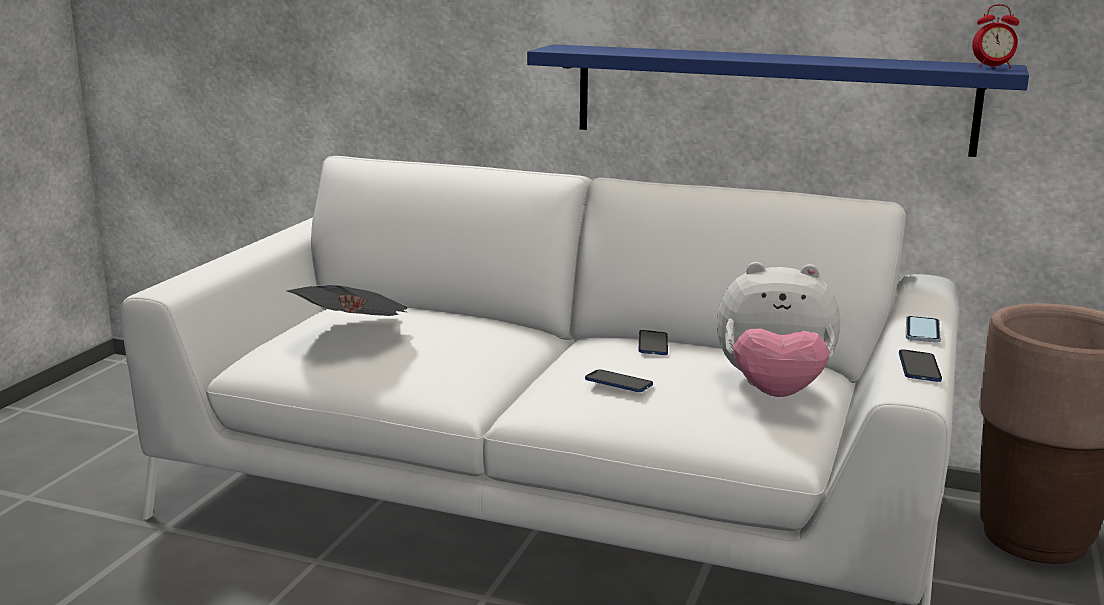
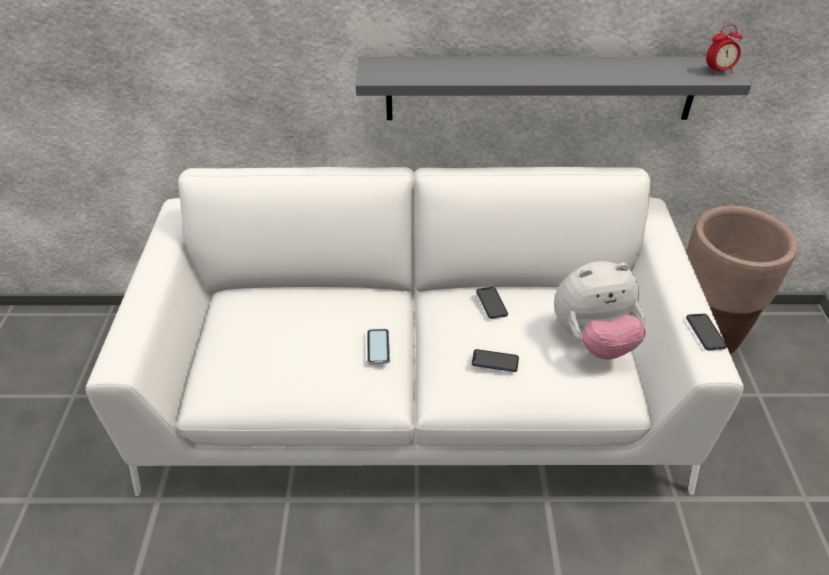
camera: 20 degrees left, 25 degrees up
newspaper [287,285,408,316] -> none
blue shelf [527,44,1029,157] -> grey shelf [355,57,751,120]
phone [906,316,941,343] -> phone moved to [367,329,390,364]

